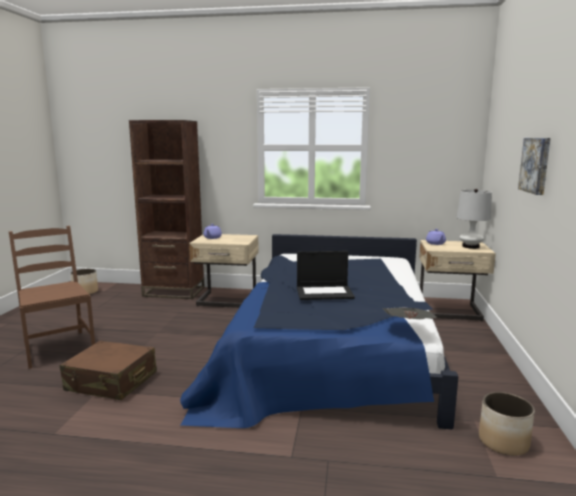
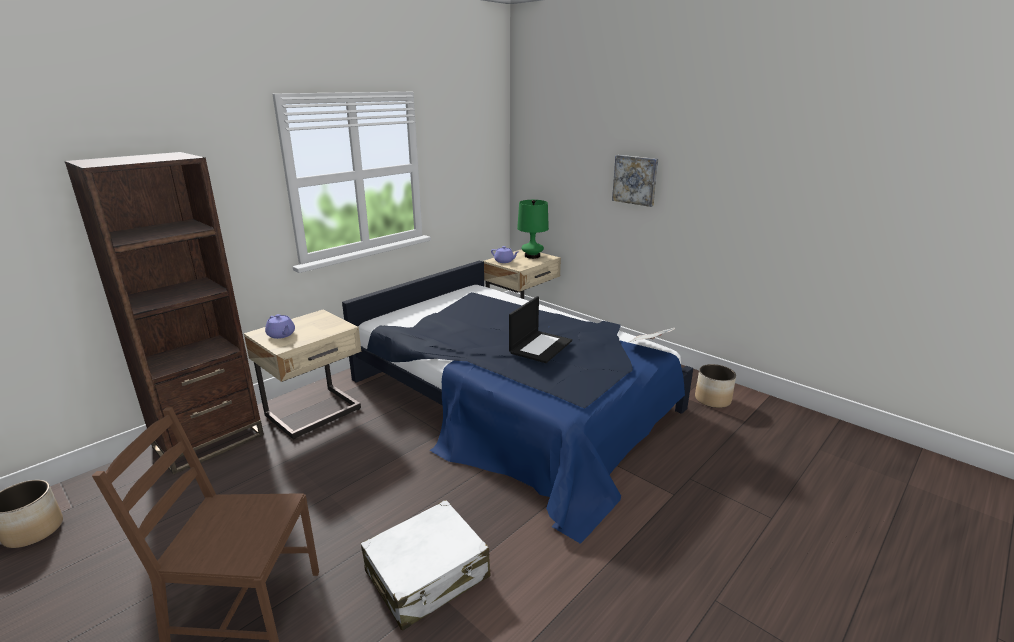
camera: 55 degrees left, 10 degrees up
brown suitcase [60,341,157,400] -> white suitcase [361,500,490,631]
white table lamp [457,189,492,249] -> green table lamp [517,200,549,259]

